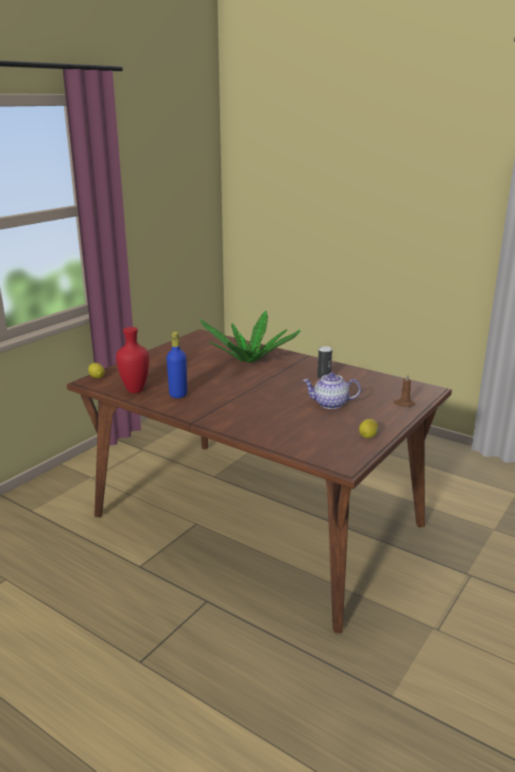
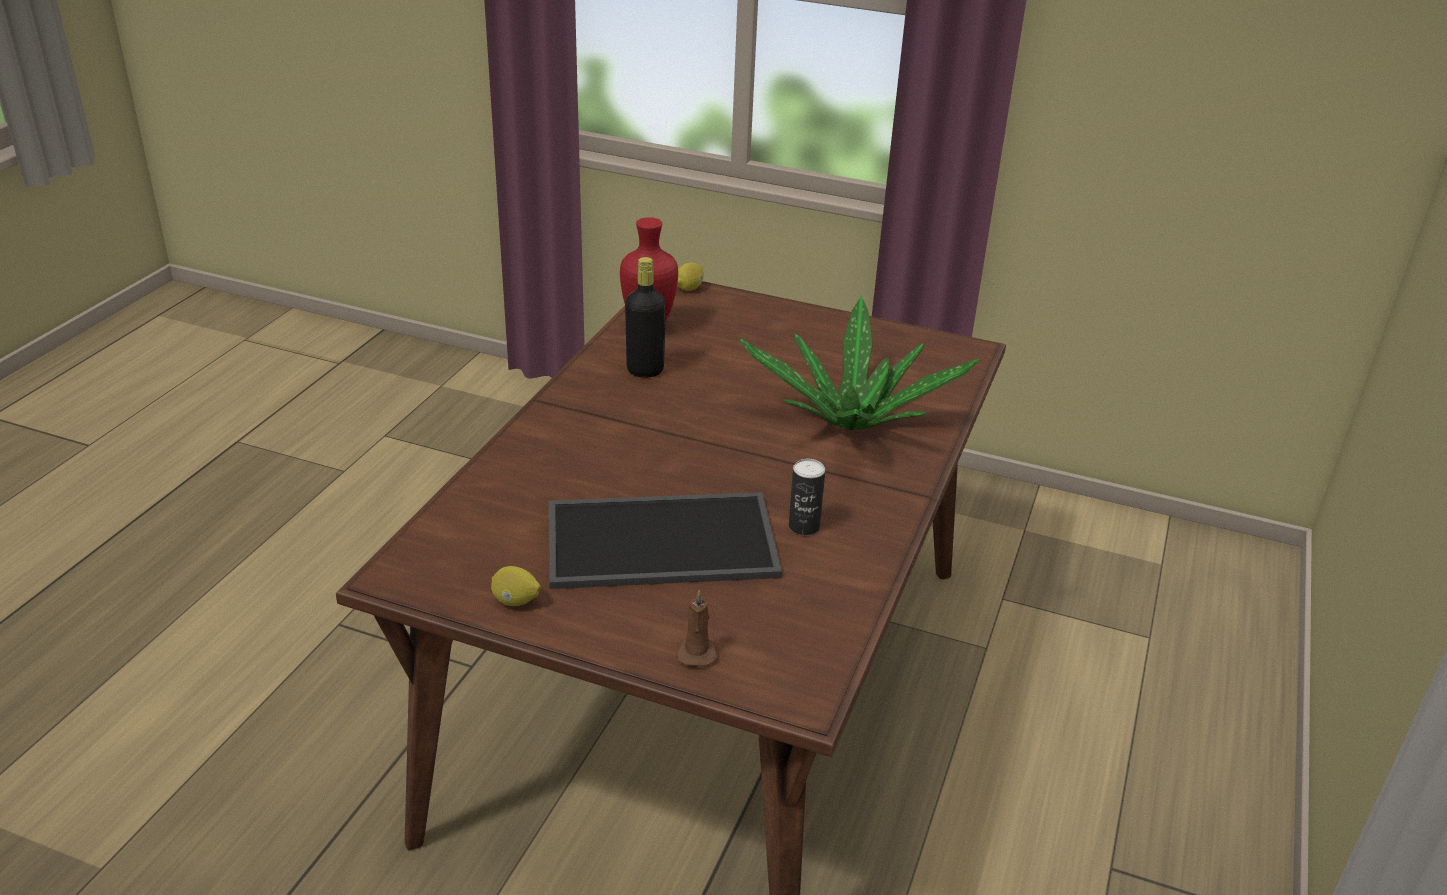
camera: 75 degrees right, 10 degrees up
blue bottle [166,332,187,398] -> black bottle [625,257,666,378]
teapot [303,372,361,409] -> tray [548,492,782,589]

